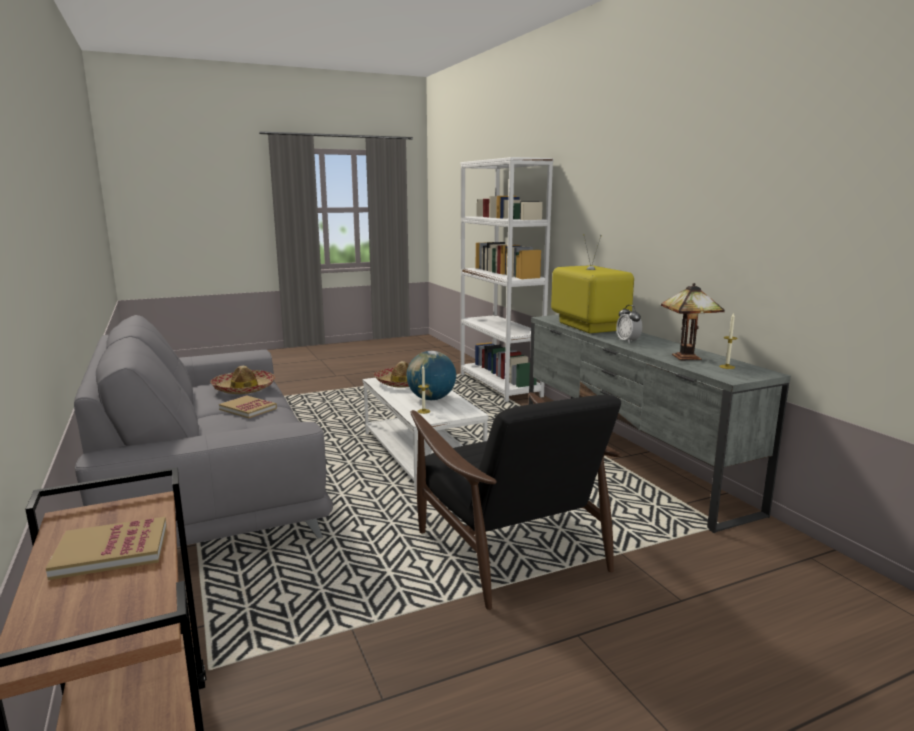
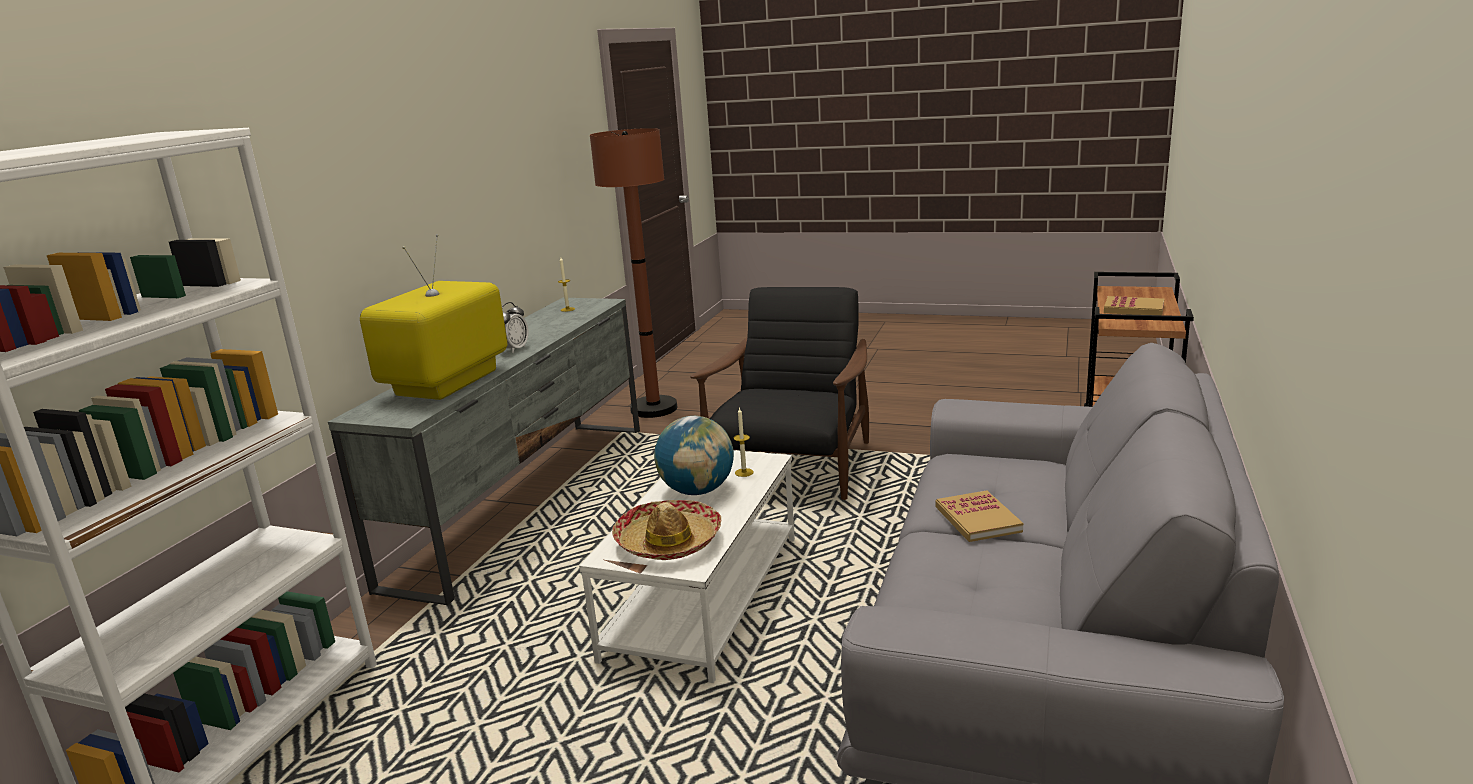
camera: 135 degrees left, 5 degrees up
hat [210,366,275,394] -> none
table lamp [661,283,725,360] -> none
none -> brown floor lamp [590,128,678,418]

